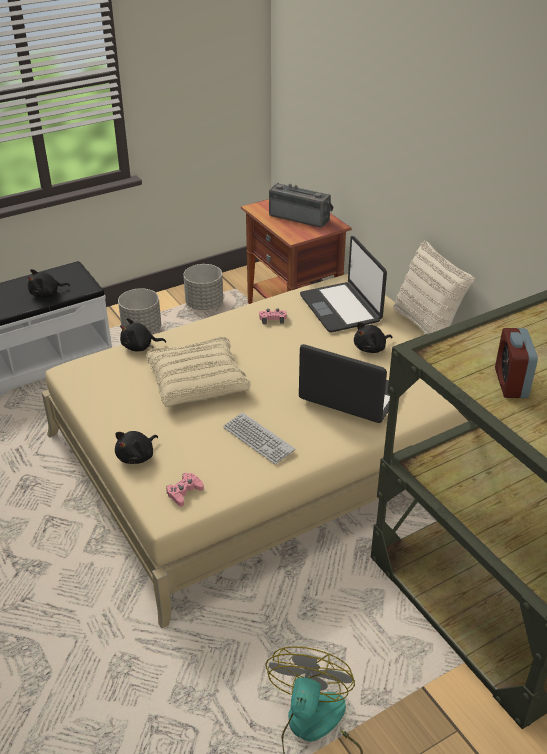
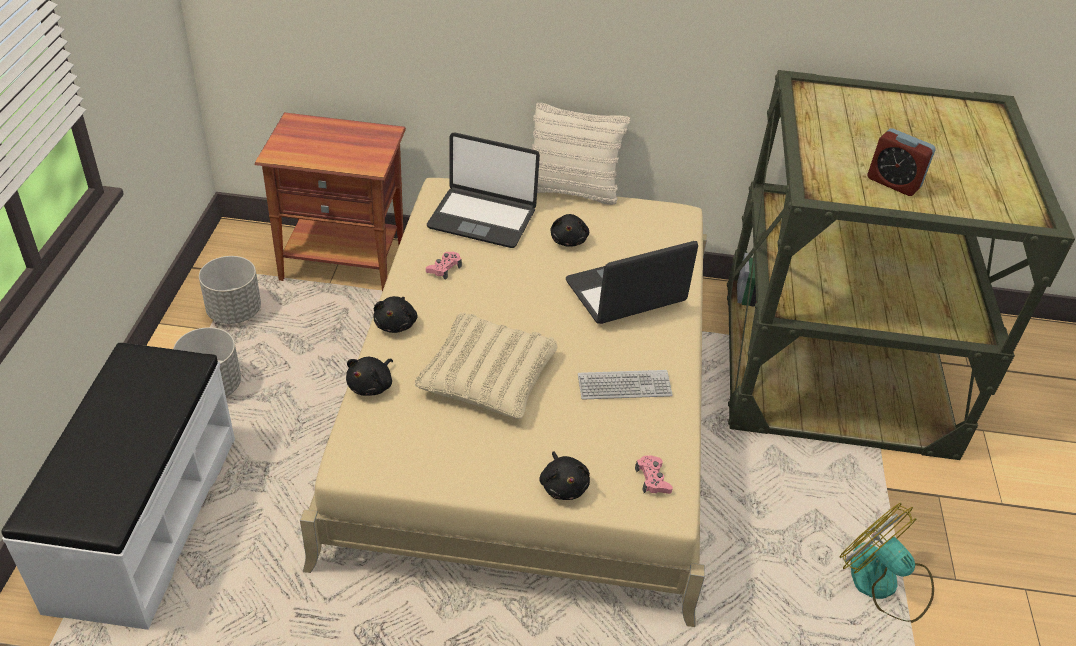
camera: 55 degrees left, 5 degrees up
black plush toy [27,269,70,298] -> black plush toy moved to [373,296,418,333]
radio [269,183,334,228] -> none

